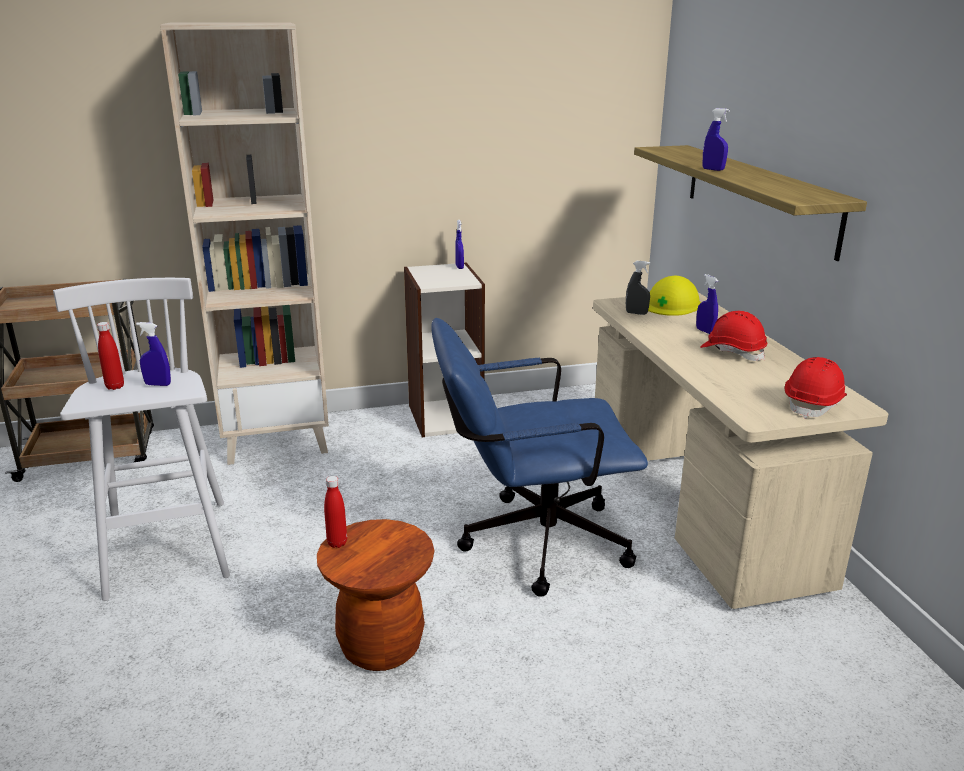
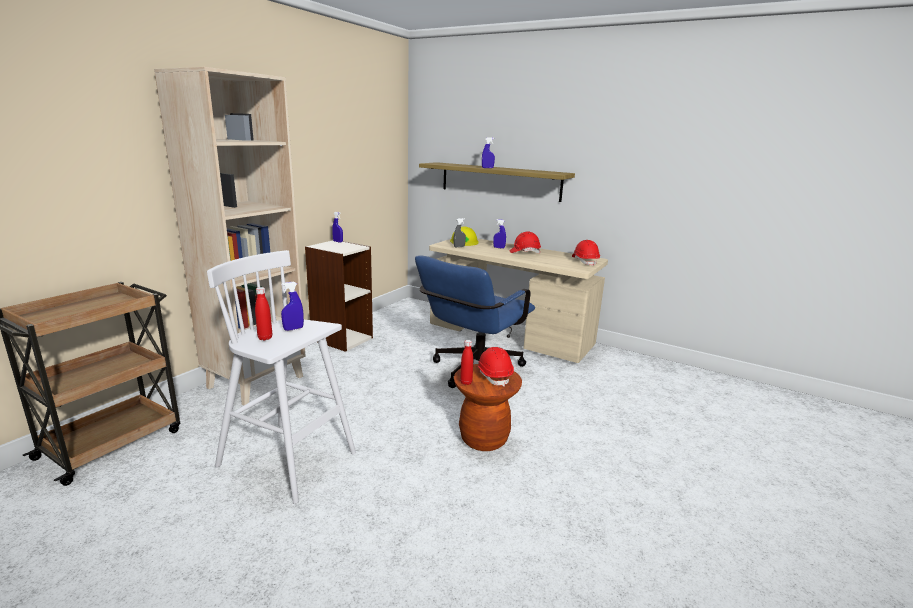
camera: 45 degrees left, 5 degrees down
none -> red hard hat [476,347,514,387]

